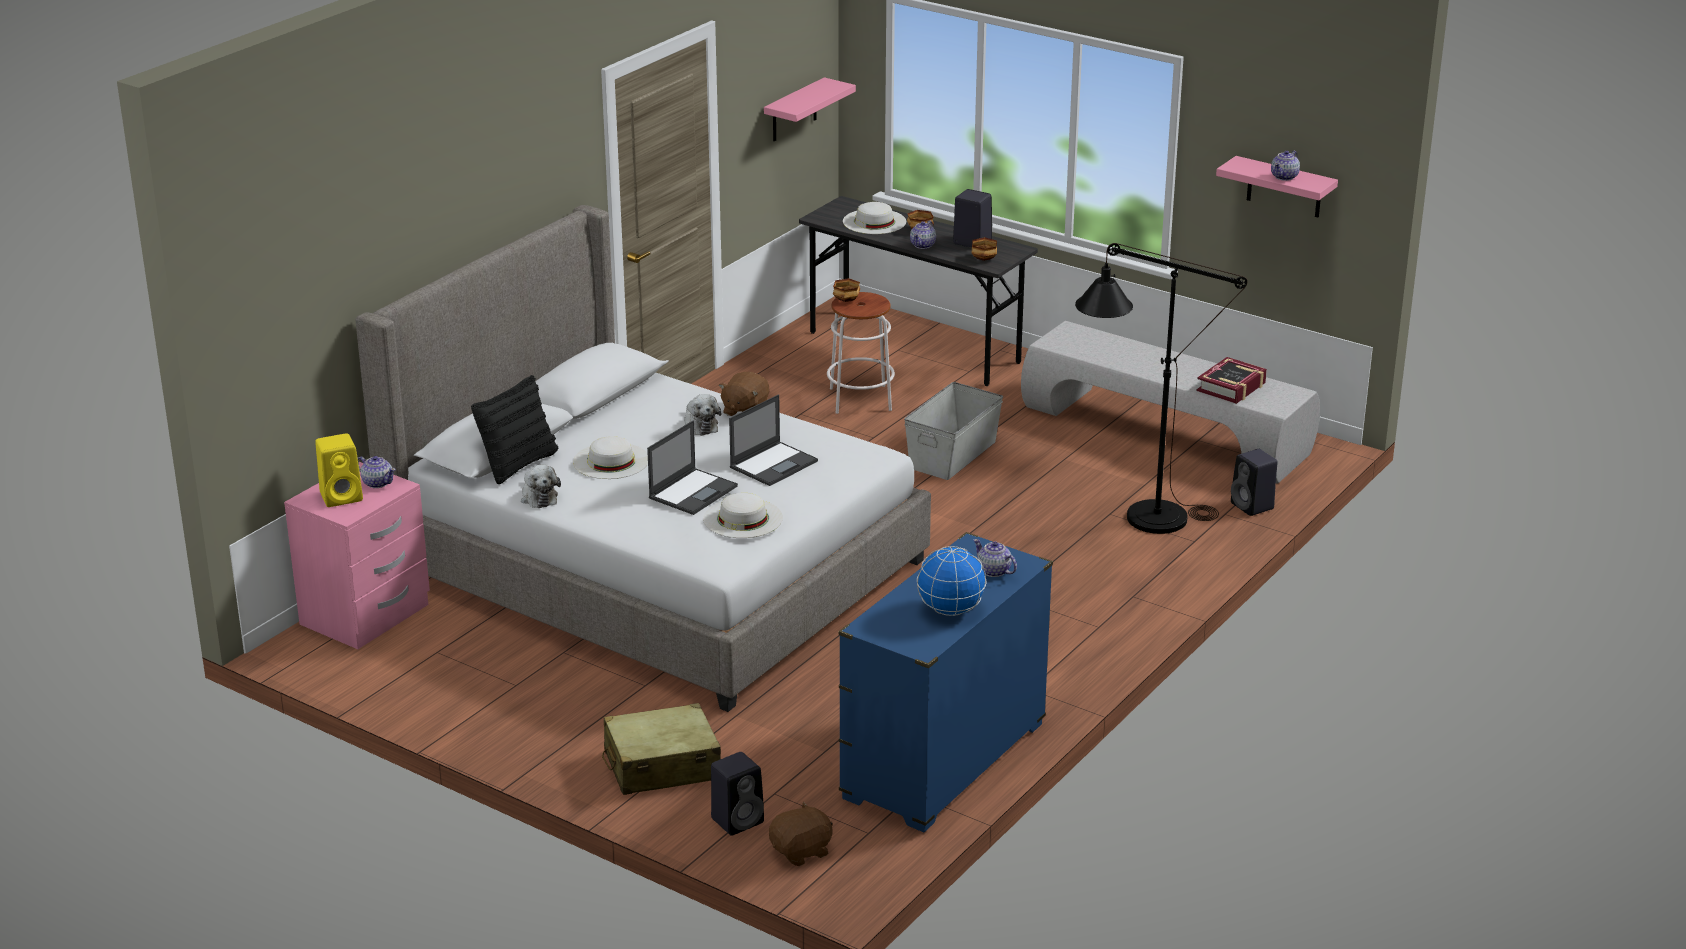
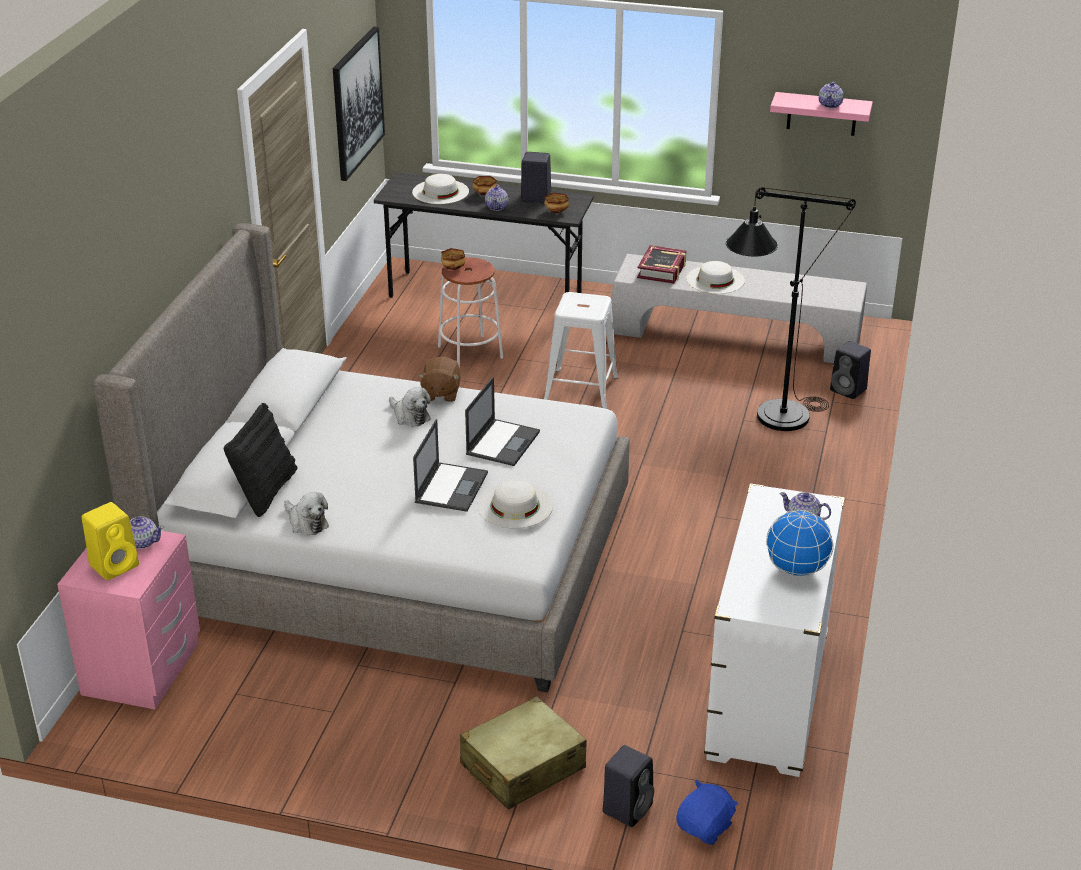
camera: 20 degrees left, 5 degrees up
white hat [573,436,648,479] -> white hat moved to [686,261,745,294]
pink shelf [764,77,856,141] -> picture [333,26,385,181]
brown plush toy [769,802,833,867] -> blue plush toy [677,780,738,845]
blue dresser [839,532,1053,832] -> white dresser [704,483,845,777]
grey storage box [904,382,1003,480] -> white stool [544,292,618,409]
book [1197,357,1267,404] -> book moved to [637,245,687,284]

